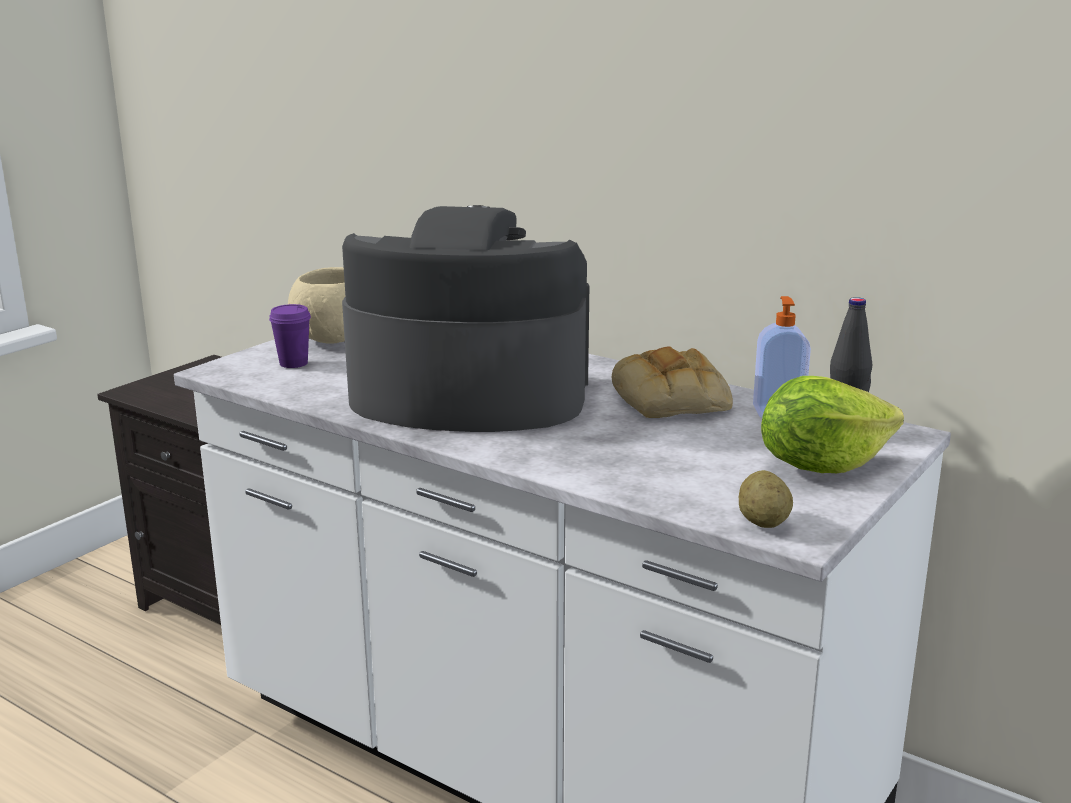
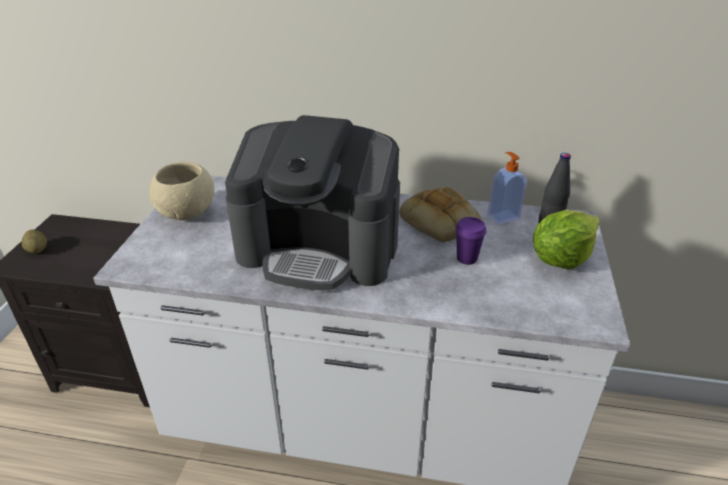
camera: 25 degrees left, 15 degrees up
purple cup [269,304,311,368] -> purple cup moved to [455,217,486,265]
coffee machine [342,205,589,432] -> coffee machine turned 150 degrees counterclockwise [225,115,400,290]
potato [739,470,793,528] -> potato moved to [22,230,47,254]

